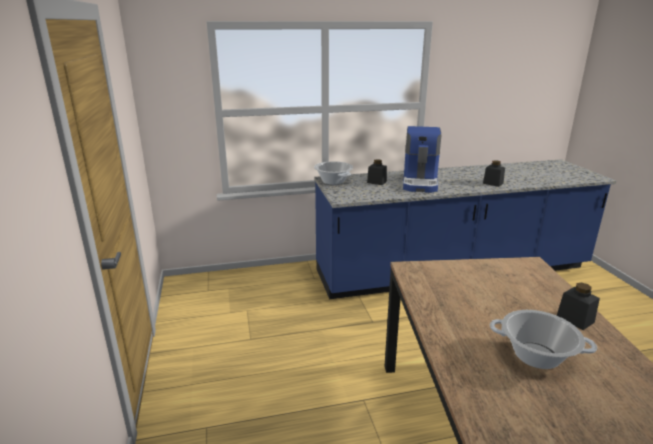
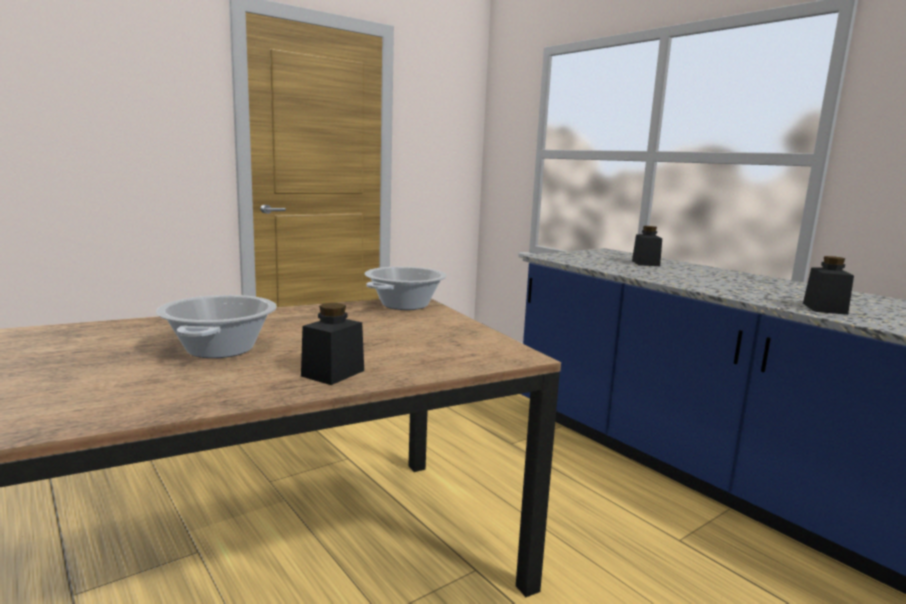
camera: 65 degrees right, 10 degrees down
cooking pot [314,161,353,185] -> cooking pot moved to [365,266,447,310]
coffee machine [403,126,441,193] -> none

